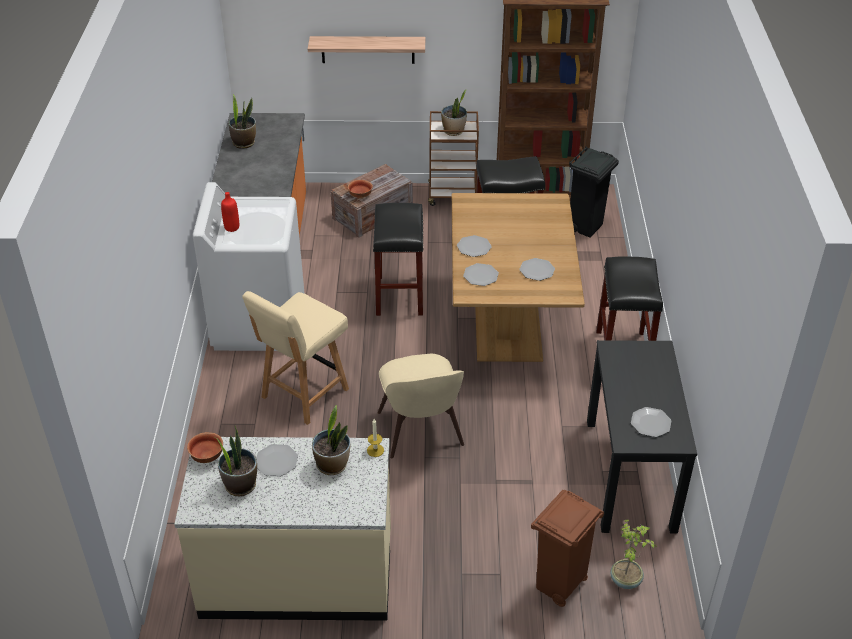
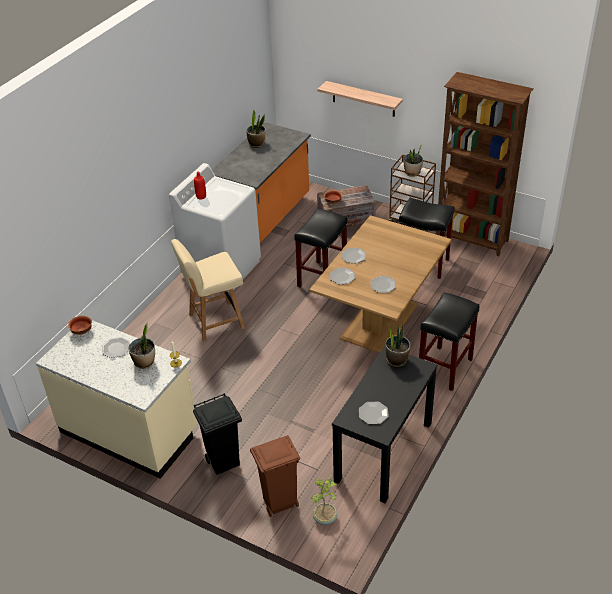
camera: 30 degrees right, 0 degrees up
potted plant [215,426,257,496] -> potted plant moved to [385,321,411,367]
beige chair [378,354,464,458] -> none
black trash can [569,146,619,238] -> black trash can moved to [193,393,242,475]

